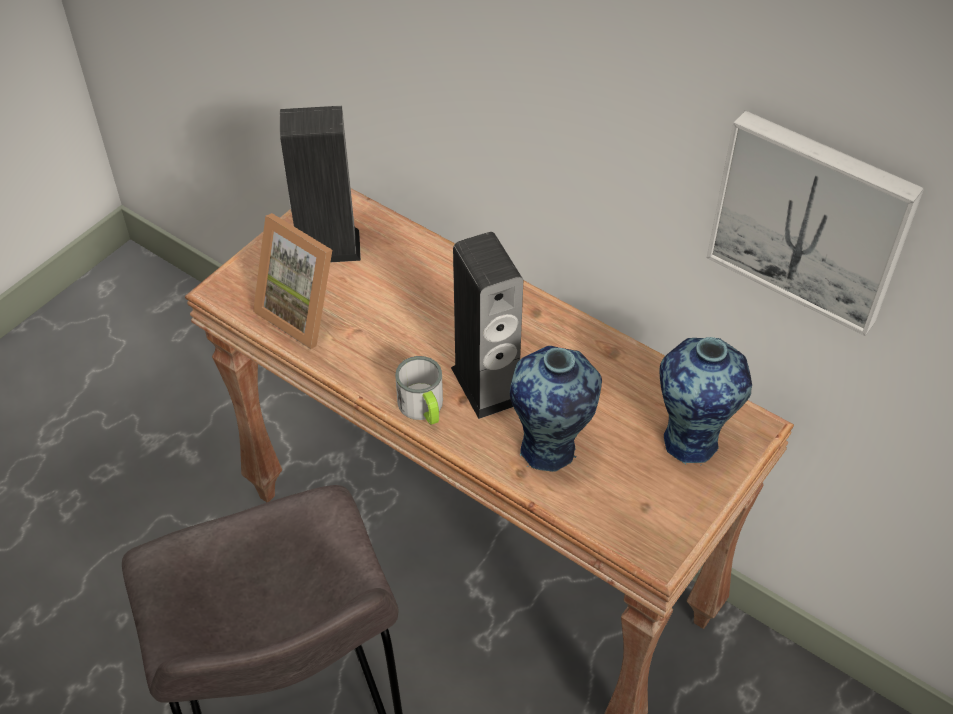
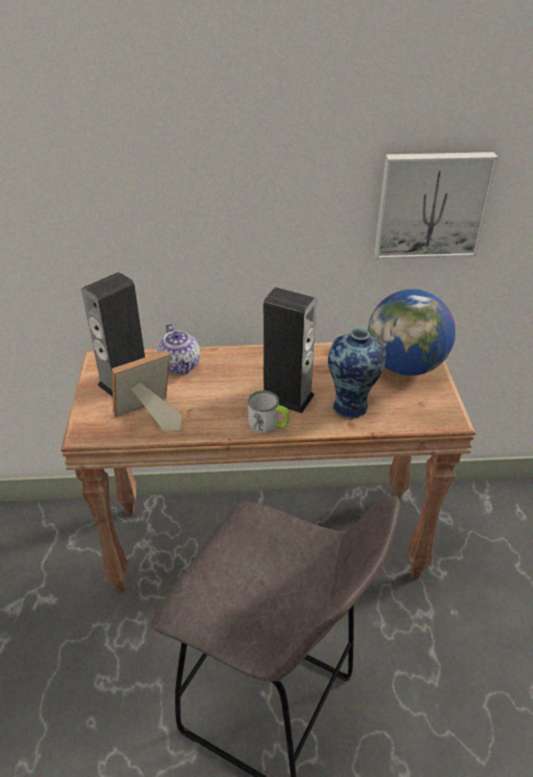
camera: 40 degrees left, 10 degrees down
picture frame [253,213,332,349] -> picture frame turned 150 degrees clockwise [112,350,182,431]
vase [659,337,752,466] -> globe [368,289,455,376]
none -> teapot [157,324,200,375]

